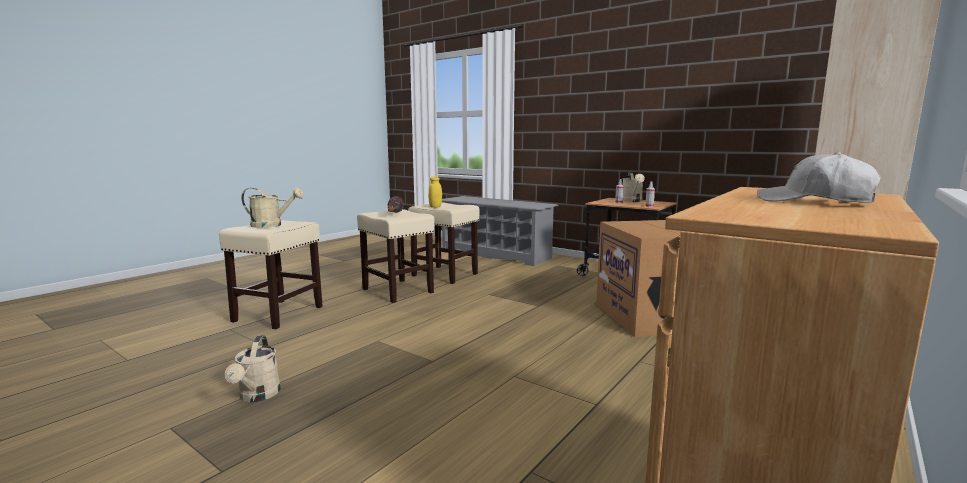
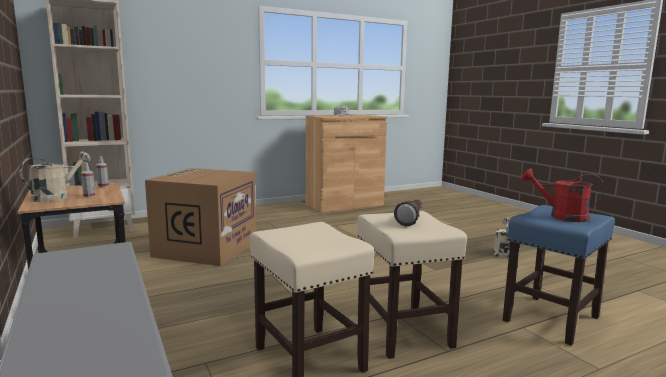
camera: 155 degrees left, 0 degrees up
beige stool [219,220,323,329] -> blue stool [503,205,615,346]
beige watering can [241,187,304,228] -> red watering can [522,169,604,222]
yellow jar [428,177,442,208] -> none

